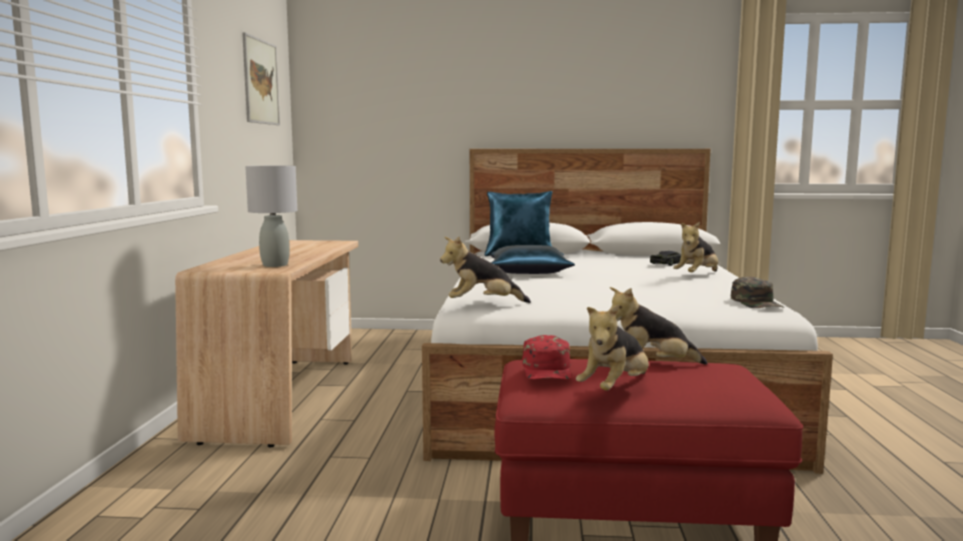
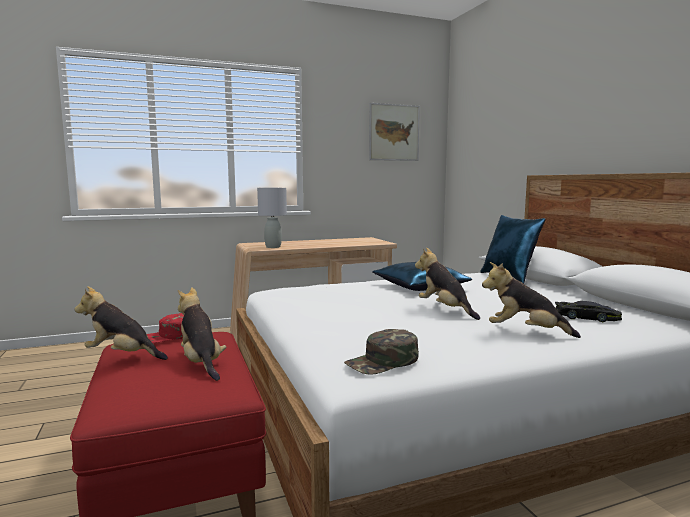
camera: 65 degrees right, 0 degrees up
plush toy [440,237,531,303] -> plush toy moved to [415,248,480,320]

